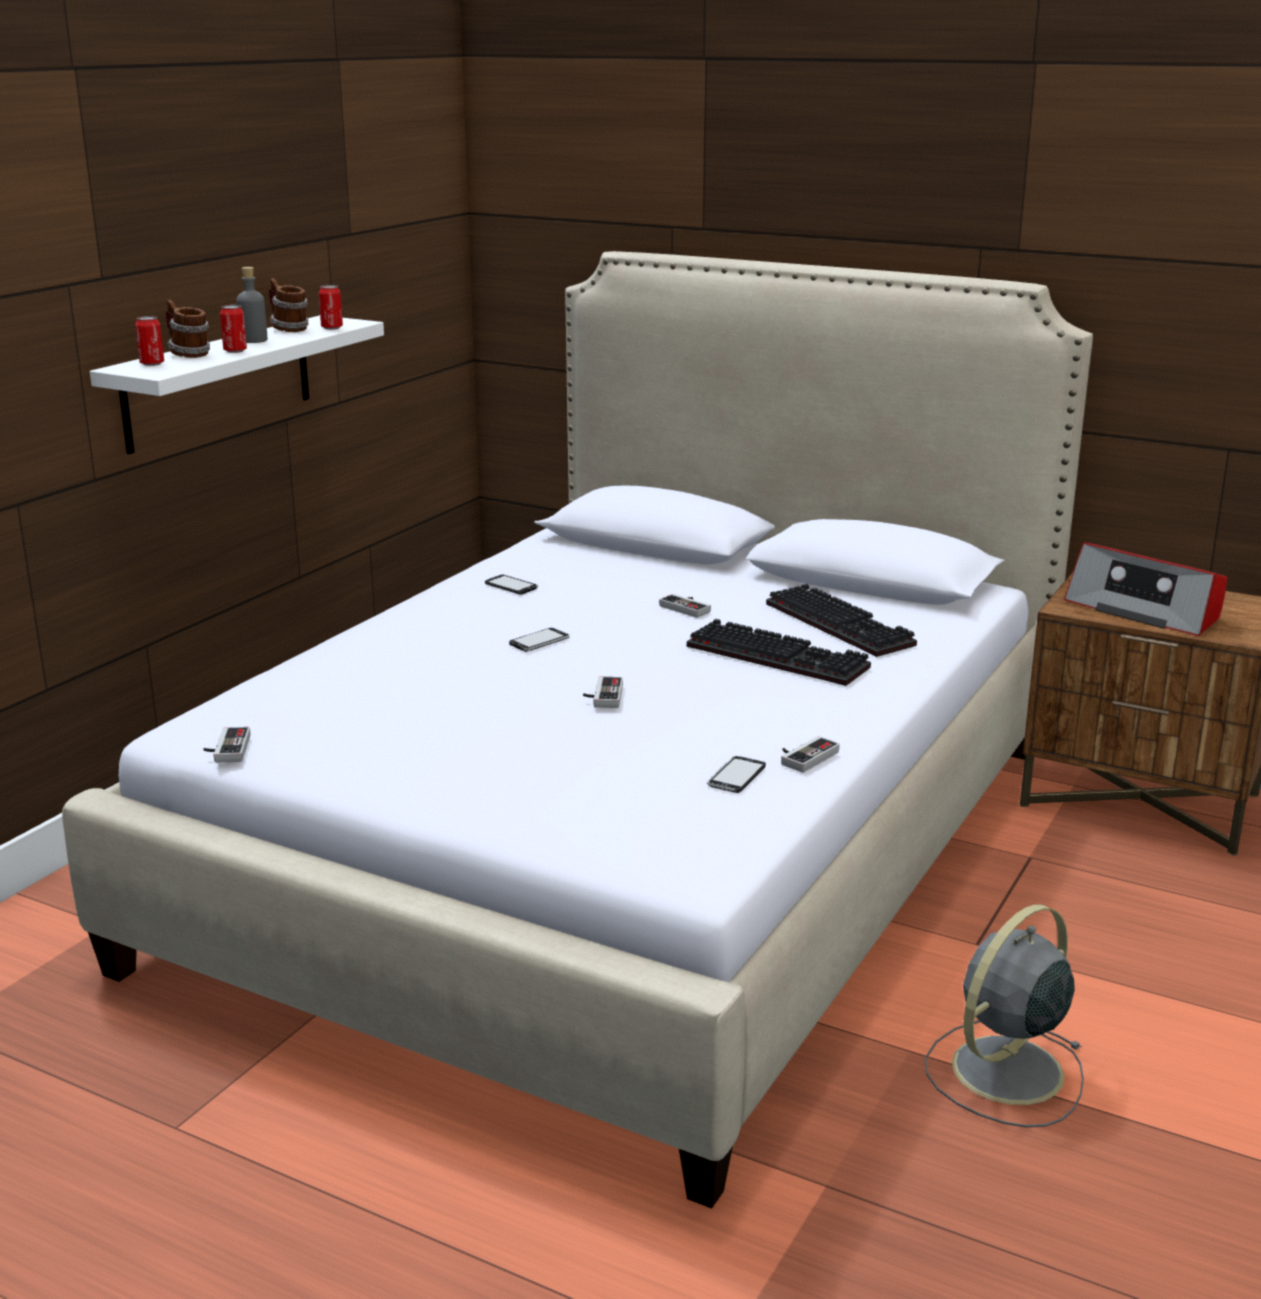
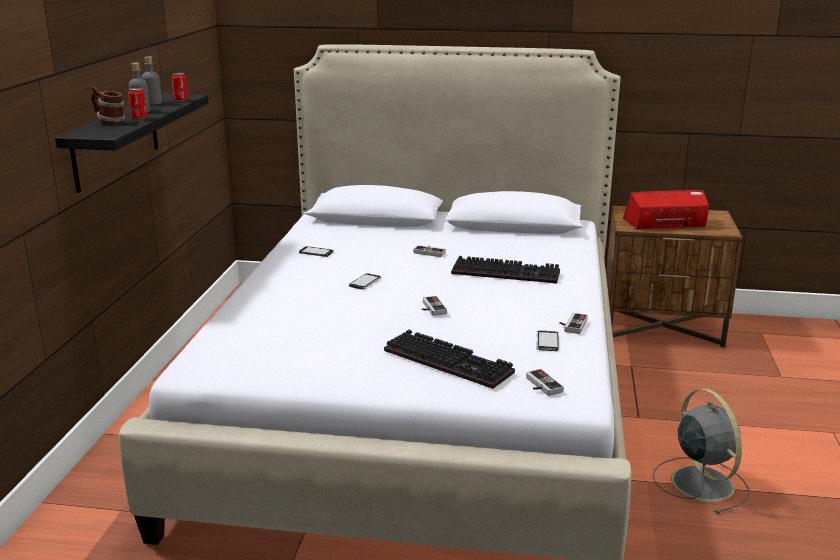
camera: 20 degrees left, 0 degrees up
white shelf [90,315,384,454] -> black shelf [55,94,208,193]
can [135,316,164,366] -> none
game controller [204,727,251,763] -> game controller moved to [526,369,564,396]
mug [269,278,309,332] -> grey bottle [141,56,162,105]
keyboard [766,584,917,657] -> keyboard moved to [384,329,515,389]
grey fan [925,904,1084,1127] -> grey fan turned 135 degrees clockwise [653,388,750,514]
radio [1064,543,1228,636] -> radio turned 150 degrees clockwise [623,190,709,229]

